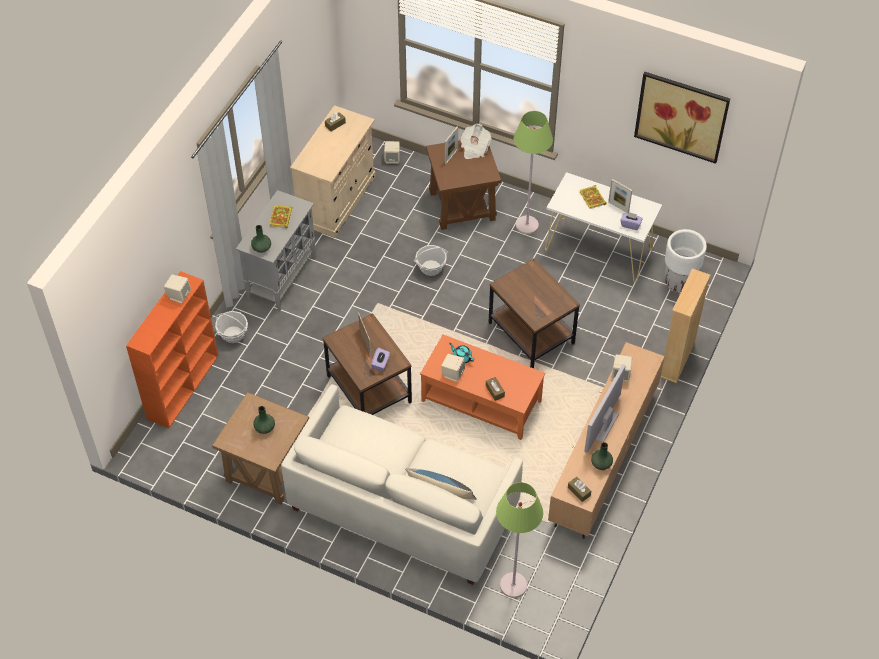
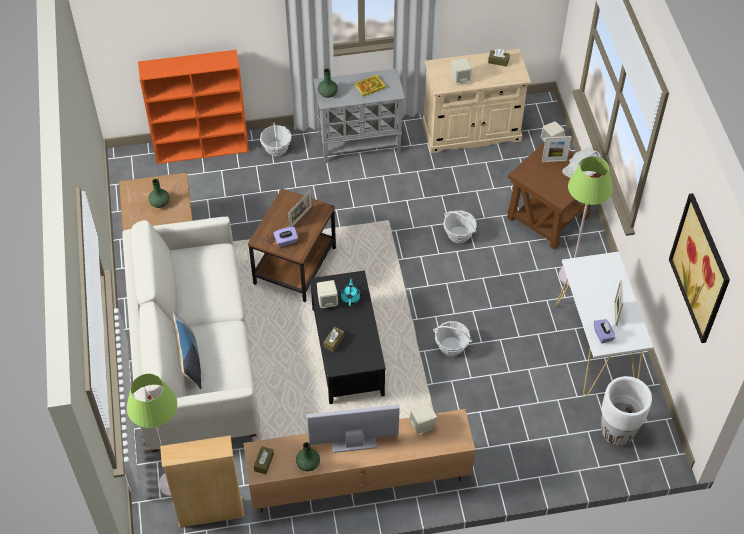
camera: 55 degrees right, 0 degrees up
beige speaker [164,274,191,303] -> beige speaker moved to [451,58,472,85]
orange coffee table [420,335,545,440] -> black coffee table [310,271,386,404]
brown side table [489,258,580,368] -> basket [433,321,472,356]
book [580,185,607,209] -> none
beige bookcase [661,268,710,383] -> beige bookcase moved to [160,435,244,528]

